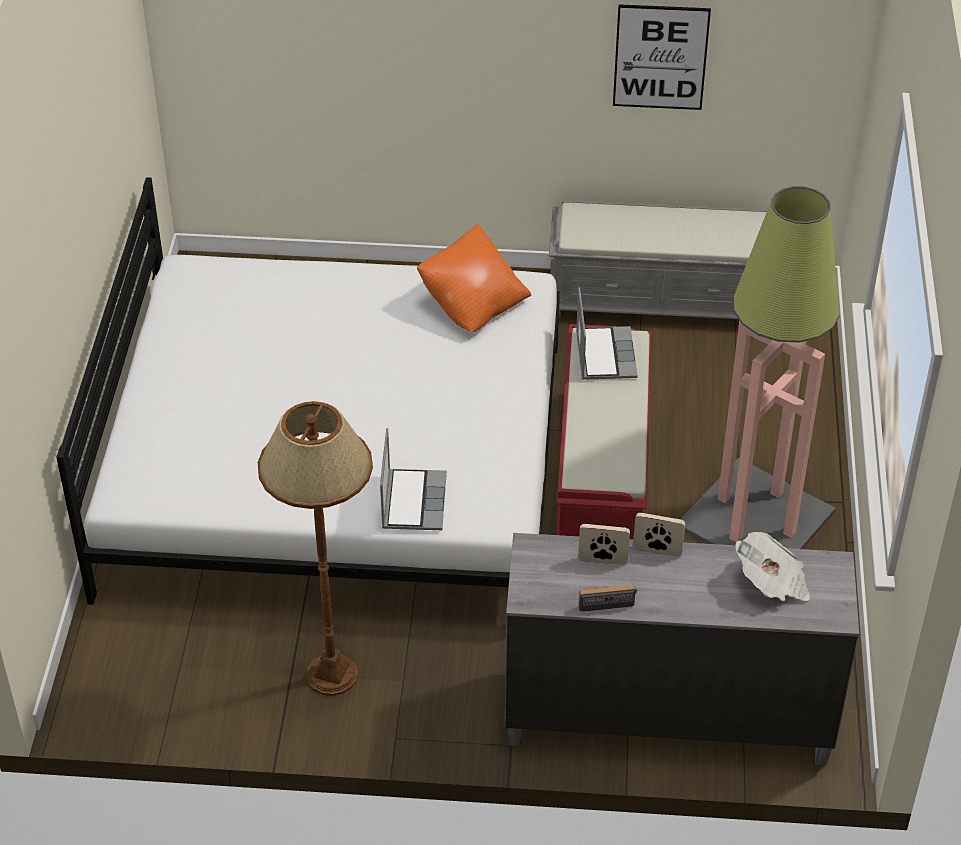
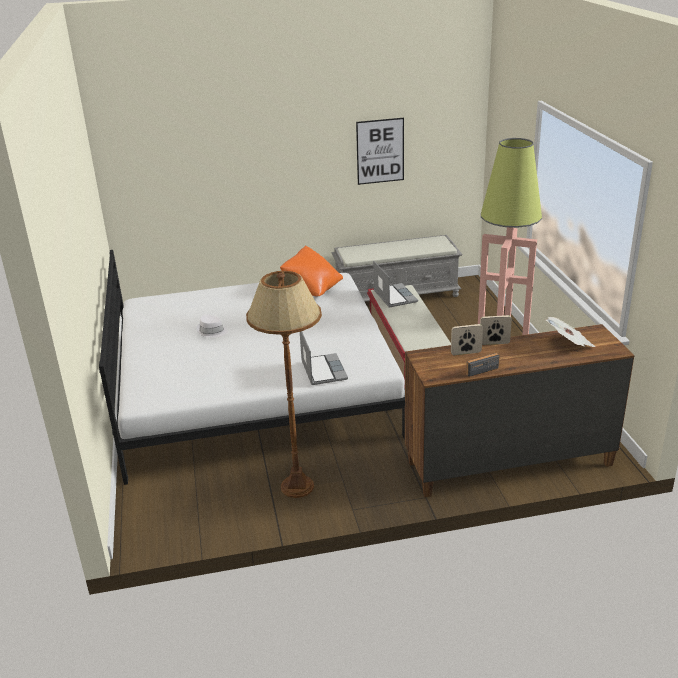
camera: 15 degrees left, 15 degrees down
grey dresser [505,533,859,765] -> brown dresser [405,324,635,498]
none -> white hat [197,314,228,338]

